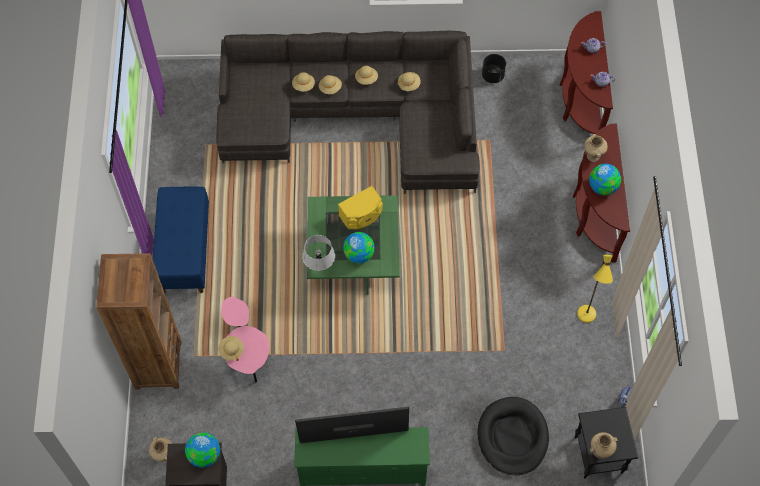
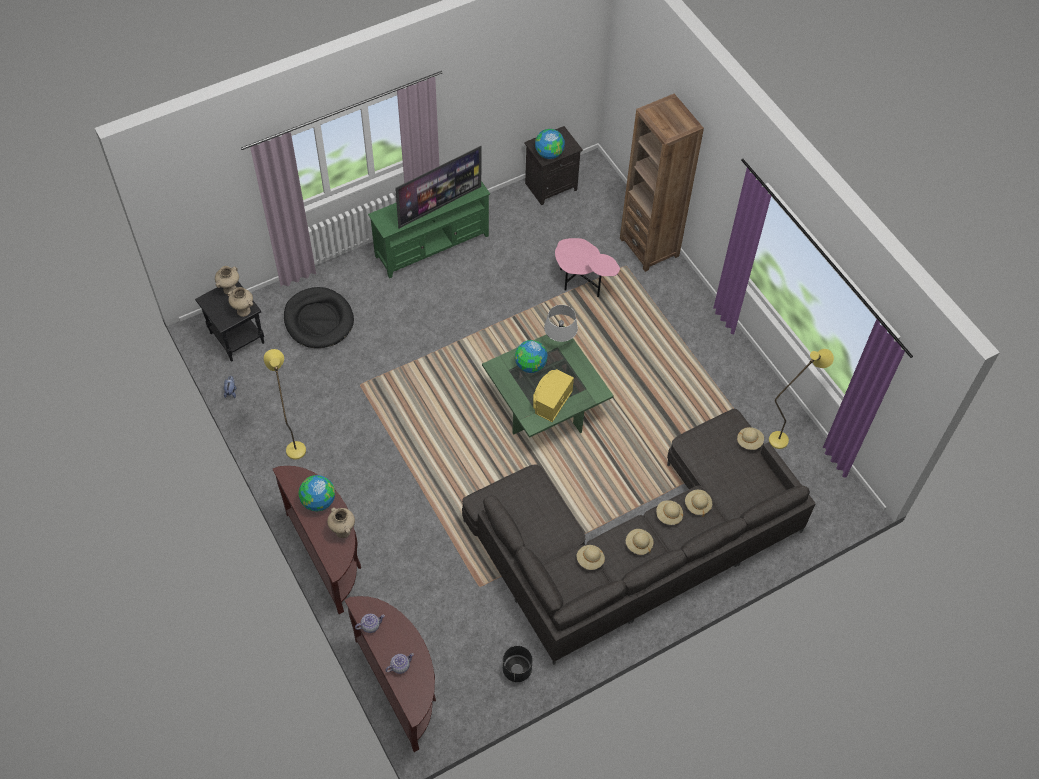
camera: 150 degrees right, 5 degrees down
beige vase [149,437,172,462] -> beige vase moved to [227,287,253,317]
blue bench [153,186,209,293] -> none
beige hat [218,336,244,361] -> beige hat moved to [737,427,764,450]
none -> yellow floor lamp [769,349,834,449]

